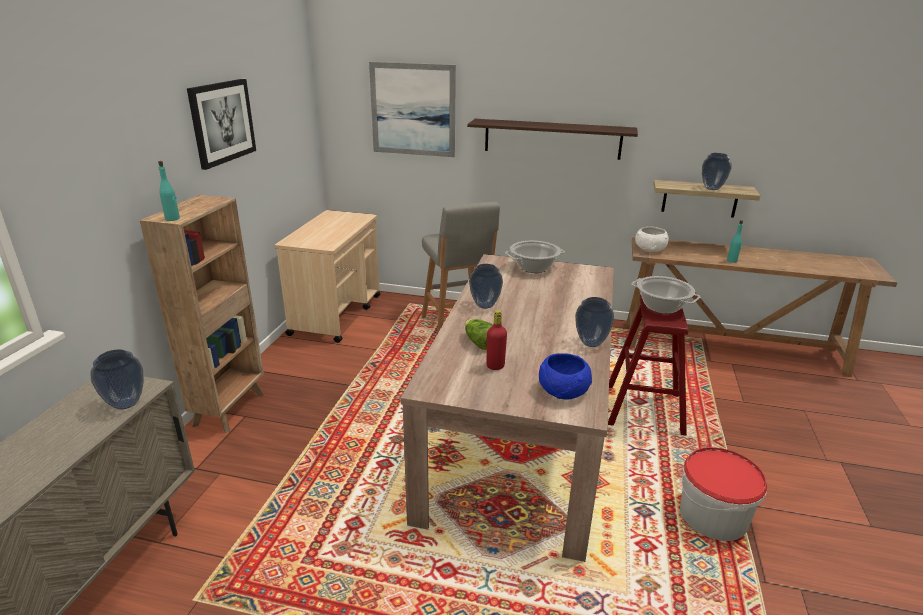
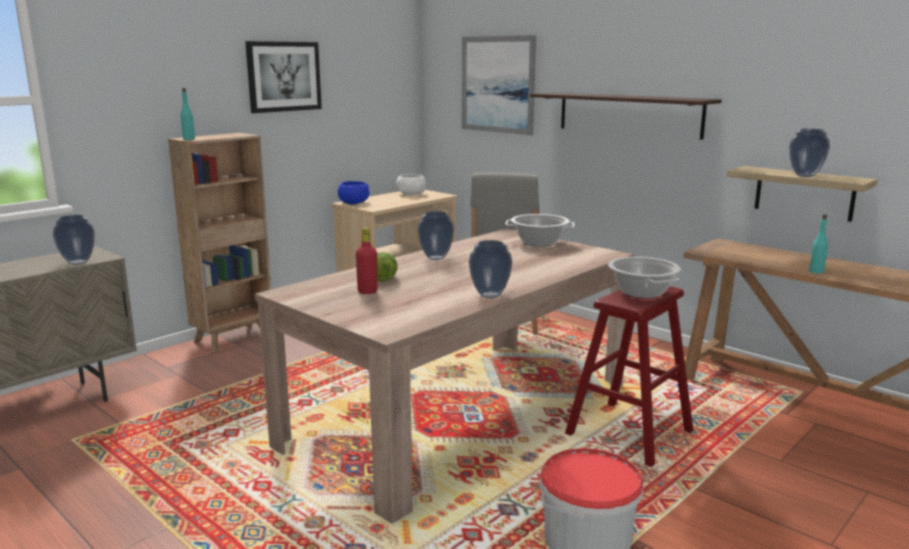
camera: 30 degrees right, 10 degrees down
blue bowl [539,353,592,400] -> blue bowl moved to [338,181,370,204]
white bowl [635,227,669,252] -> white bowl moved to [396,174,426,195]

